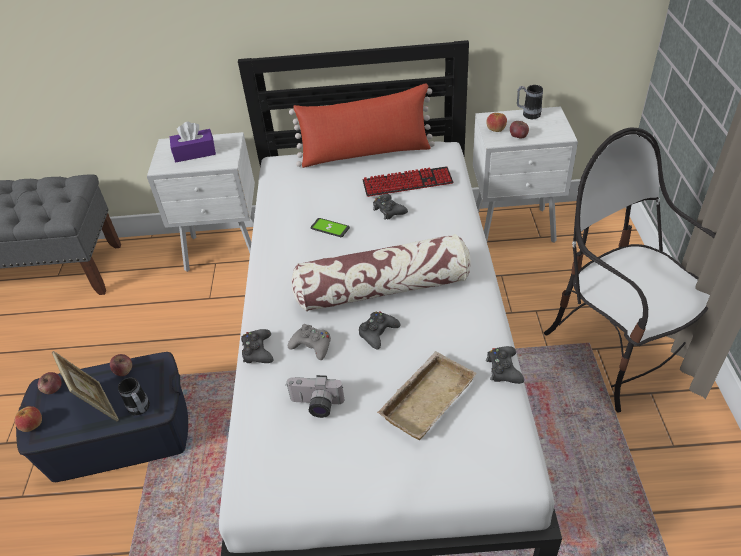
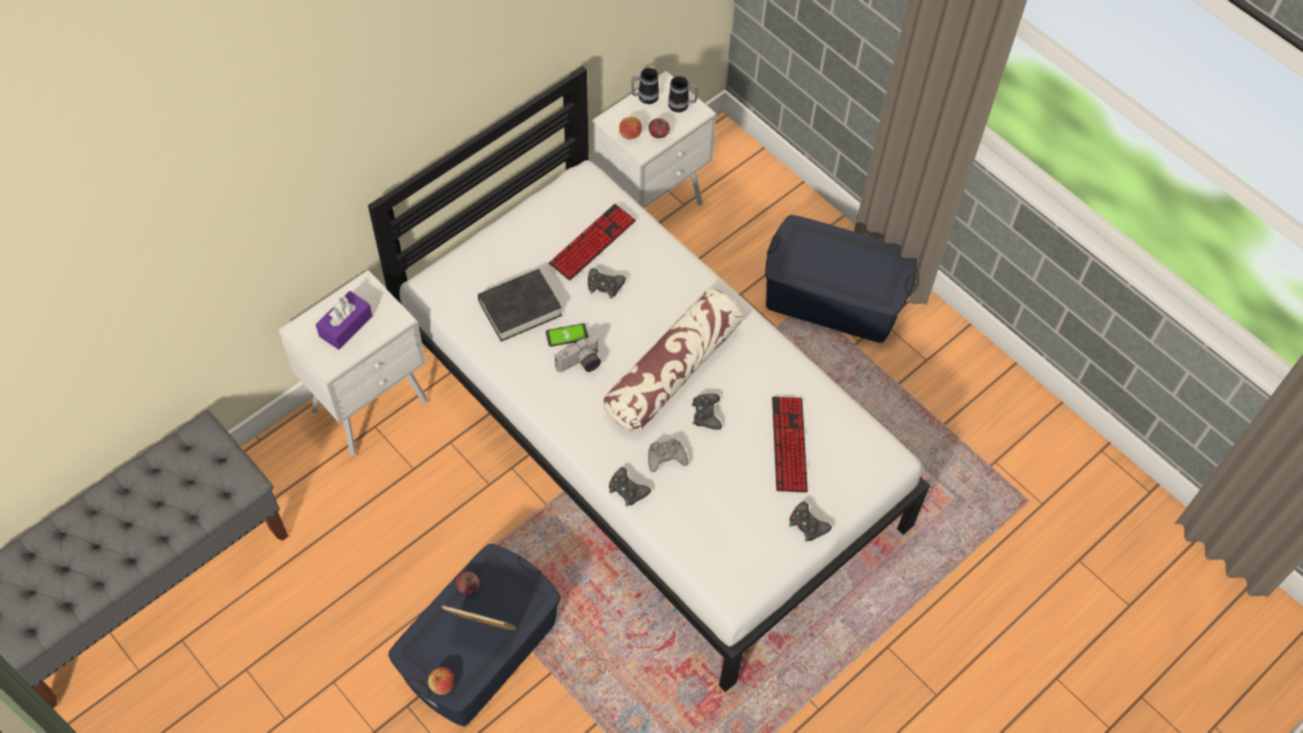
camera: 45 degrees left, 15 degrees up
apple [38,372,62,394] -> none
mug [118,377,150,416] -> mug moved to [668,76,698,112]
camera [286,375,344,418] -> camera moved to [555,335,601,372]
red pillow [289,84,435,168] -> none
beige tray [377,351,477,440] -> keyboard [772,396,808,493]
black game controller [486,346,524,384] -> black game controller moved to [789,501,832,542]
chair [544,128,716,413] -> blue storage box [765,215,917,343]
none -> black book [478,269,562,342]

